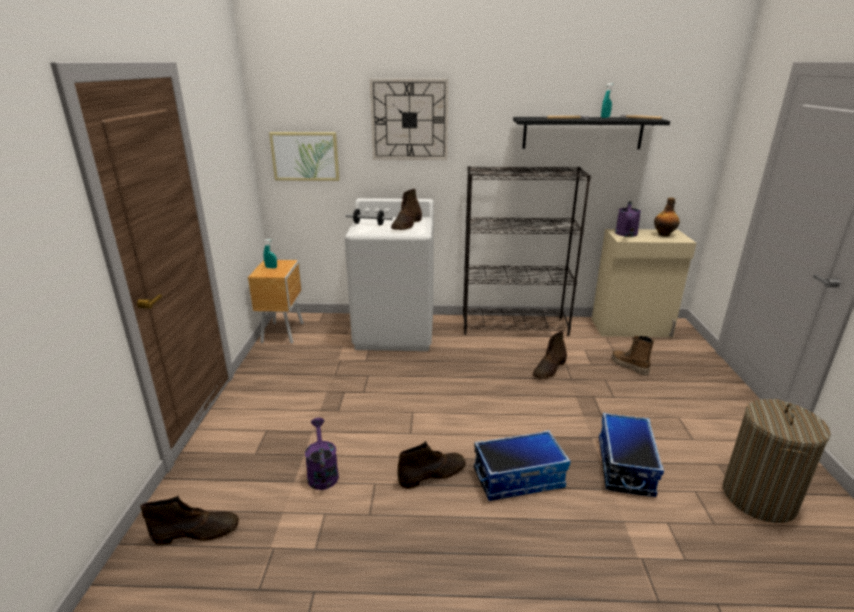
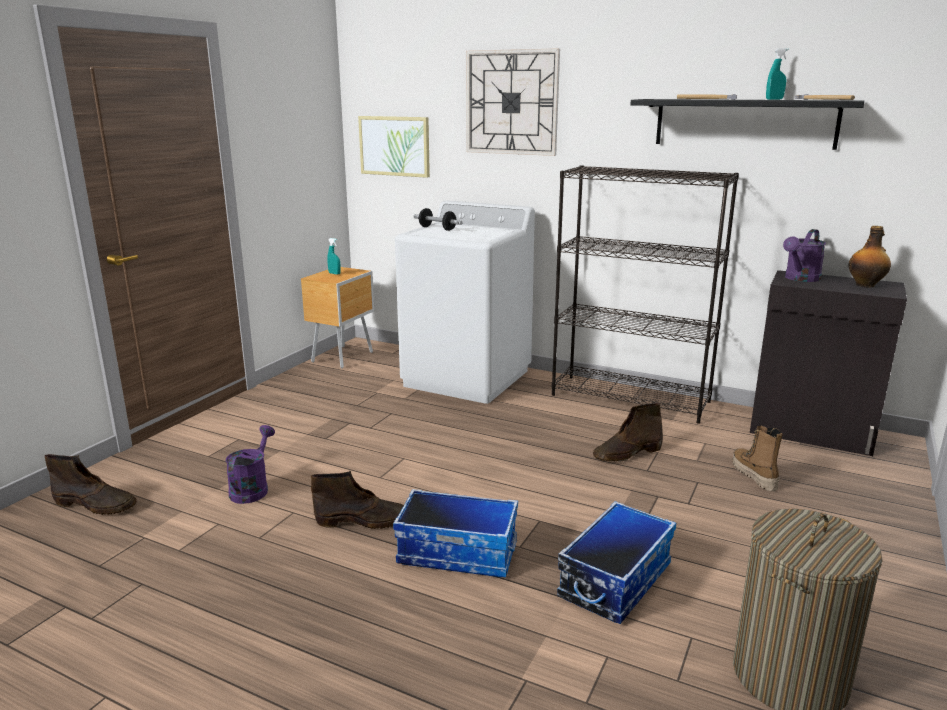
camera: 25 degrees right, 5 degrees down
brown boot [391,189,422,230] -> none
beige cabinet [592,229,696,337] -> black cabinet [750,270,907,456]

